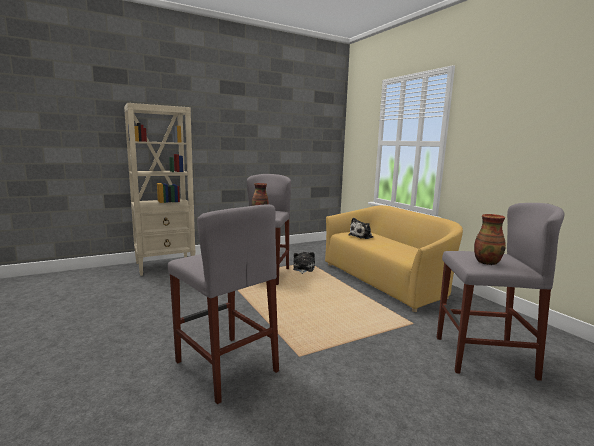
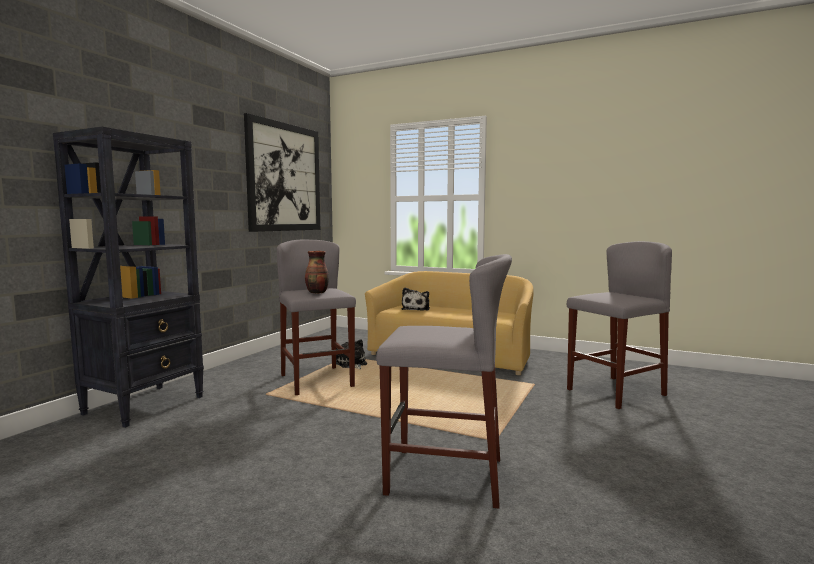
camera: 35 degrees left, 5 degrees down
beige bookcase [124,103,195,276] -> black bookcase [53,127,204,428]
vase [474,214,506,265] -> none
none -> picture [244,113,320,232]

